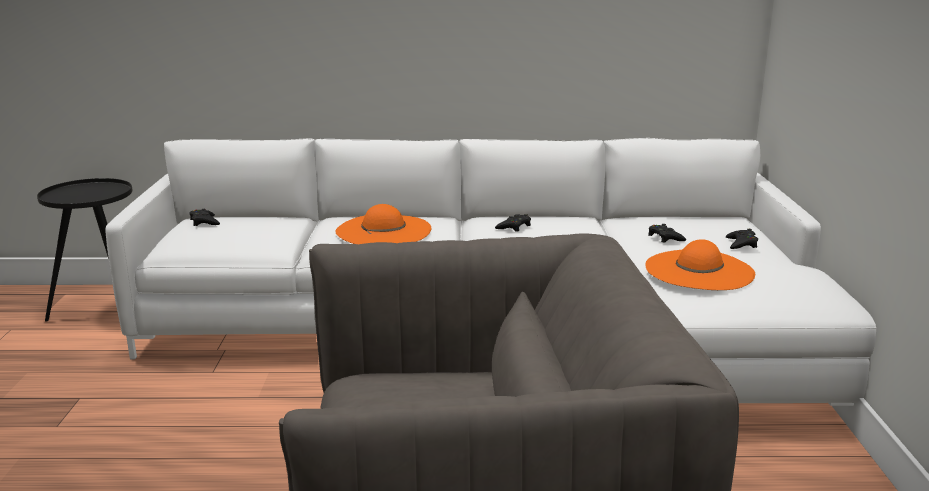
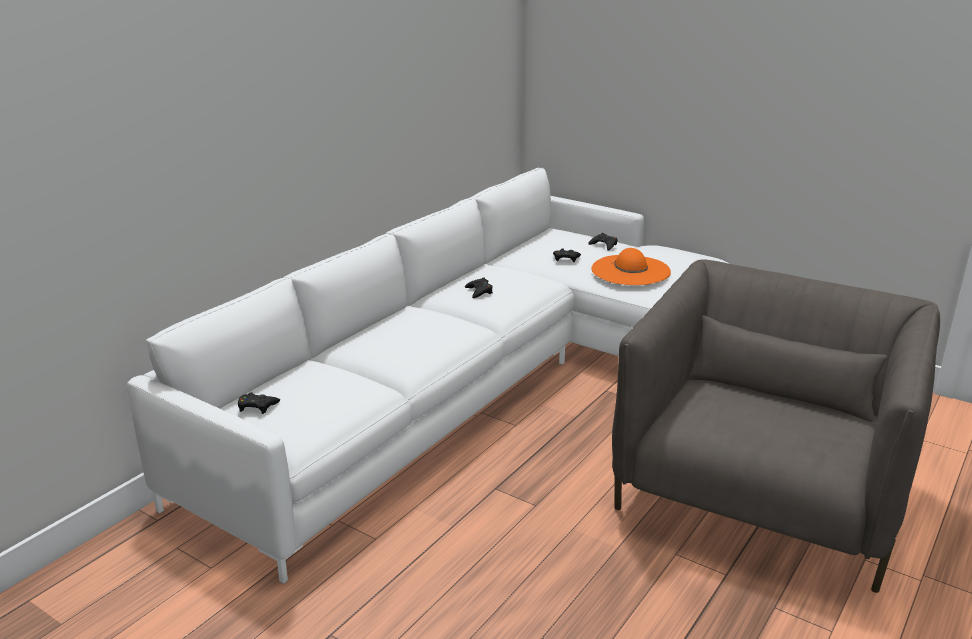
camera: 55 degrees left, 5 degrees up
black side table [37,178,132,322] -> none
orange hat [336,204,432,244] -> none

